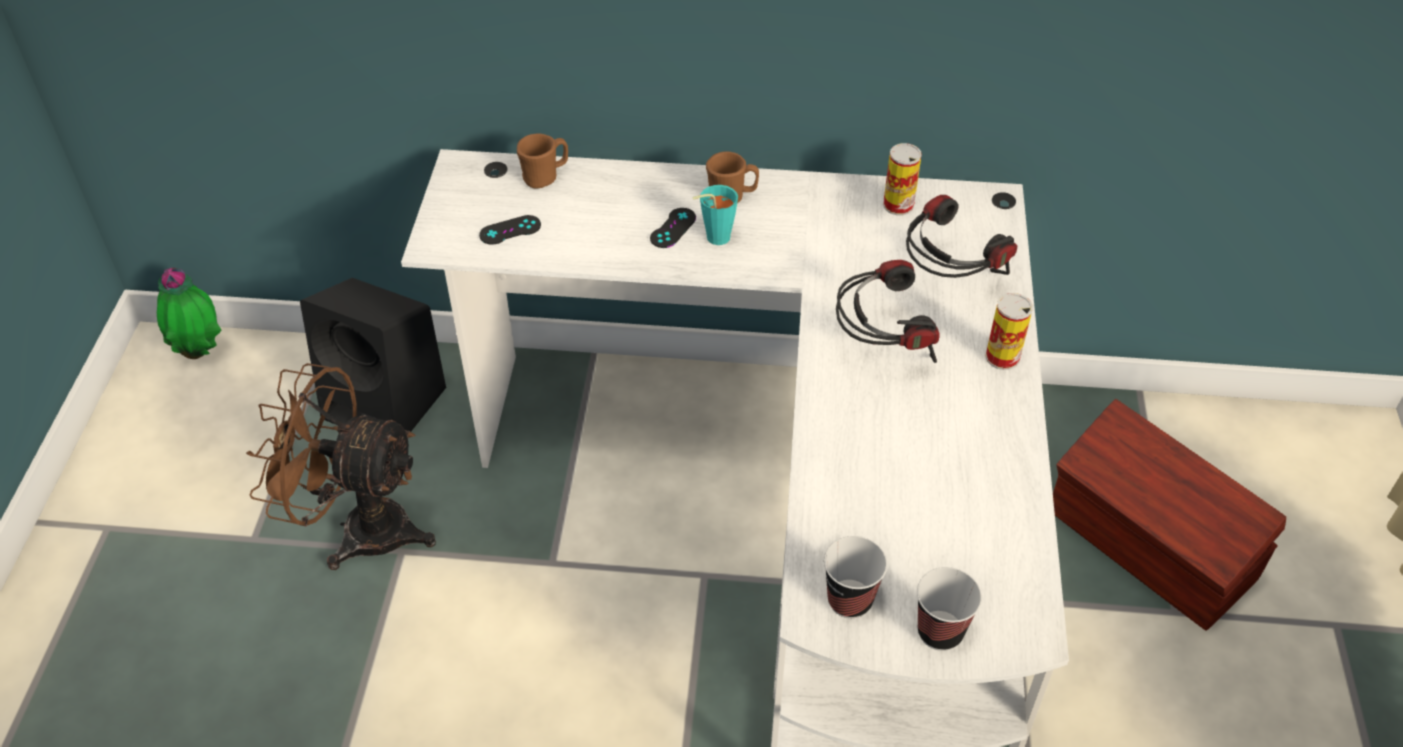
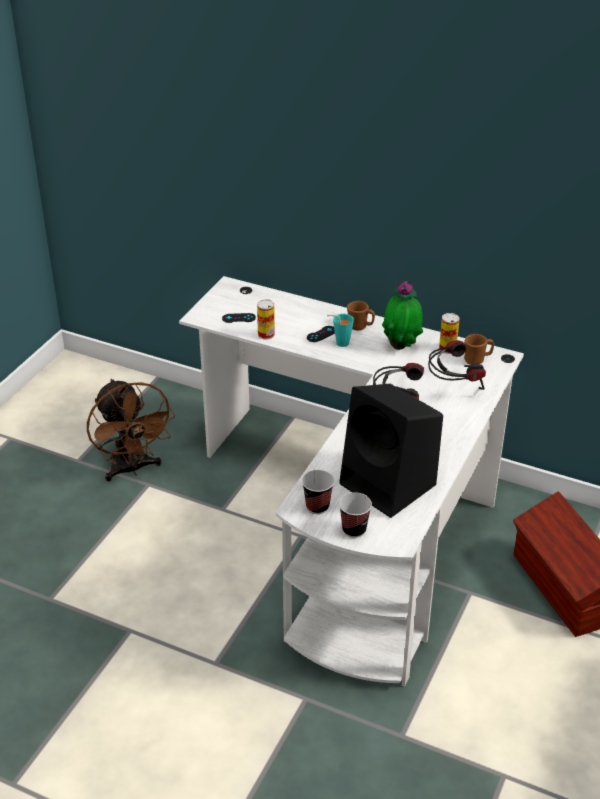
camera: 20 degrees right, 10 degrees down
potted plant [157,268,222,359] -> potted plant moved to [382,281,423,350]
brown fan [246,363,436,570] -> brown fan turned 150 degrees counterclockwise [87,379,175,482]
black speaker [300,278,446,432] -> black speaker moved to [339,384,443,518]
brown mug [517,134,568,188] -> brown mug moved to [464,334,494,365]
can [985,293,1033,370] -> can moved to [257,299,275,340]

